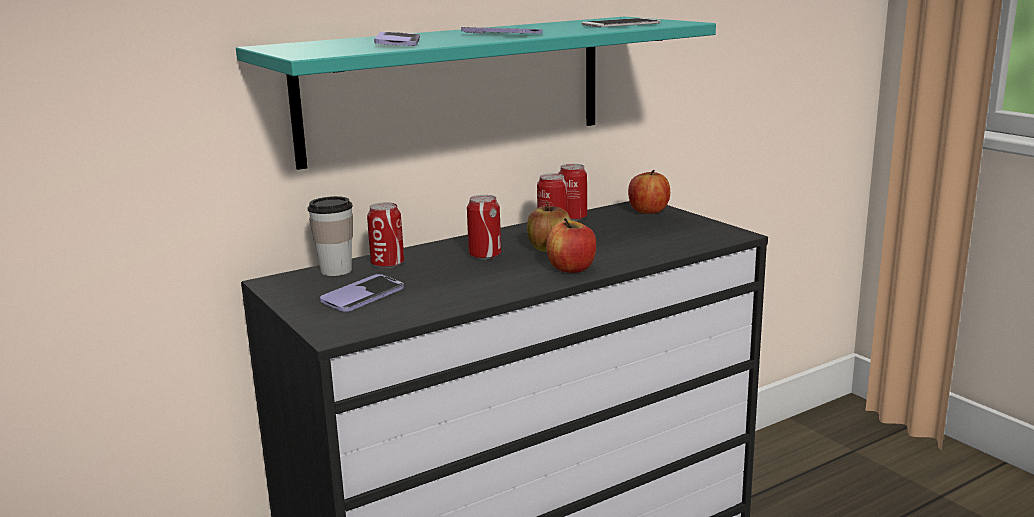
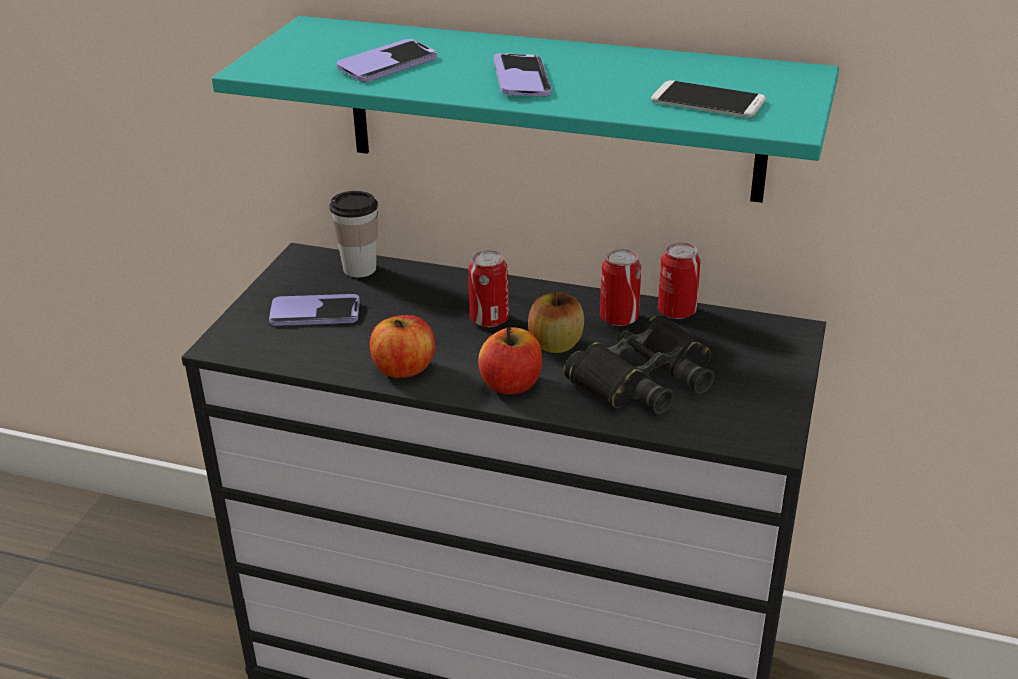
camera: 50 degrees right, 15 degrees up
can [367,202,404,268] -> none
apple [628,170,670,214] -> apple moved to [370,315,435,378]
none -> black binoculars [564,315,714,415]

